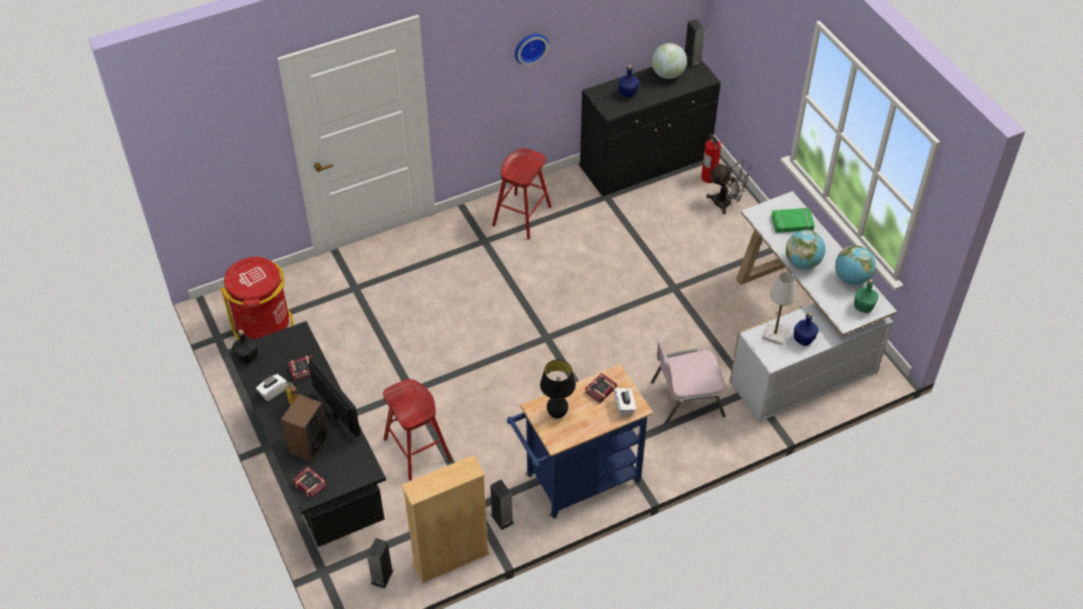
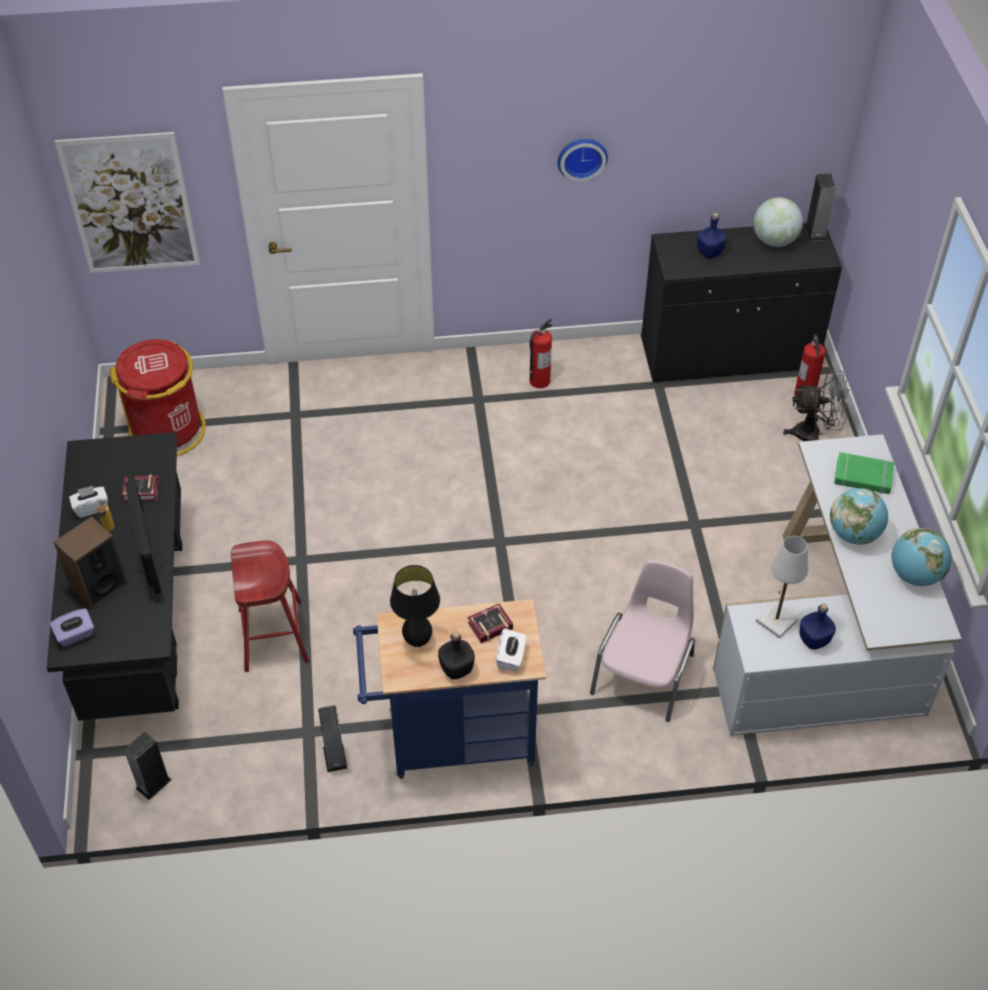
camera: 20 degrees right, 0 degrees up
black bottle [232,330,258,364] -> black bottle moved to [438,631,475,680]
book [293,467,327,498] -> purple tissue box [50,608,94,647]
beige bookcase [401,455,490,583] -> none
red stool [492,148,551,239] -> fire extinguisher [530,318,553,388]
pink chair [651,337,725,425] -> pink chair turned 105 degrees clockwise [590,560,695,722]
grey fan [706,159,753,214] -> grey fan turned 45 degrees counterclockwise [783,370,849,441]
green bottle [854,279,878,313] -> none
none -> picture [55,132,200,273]

